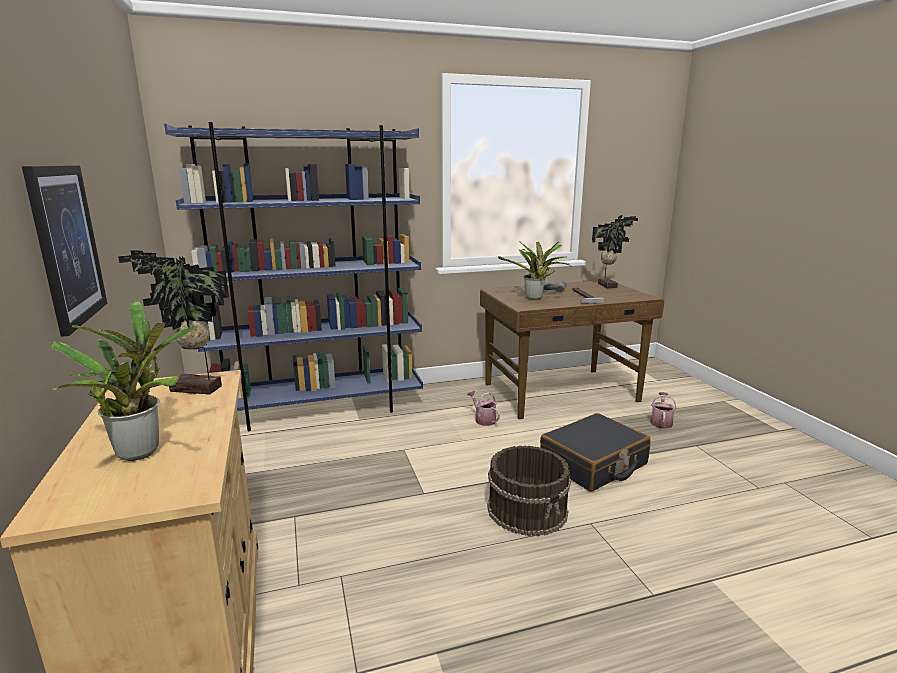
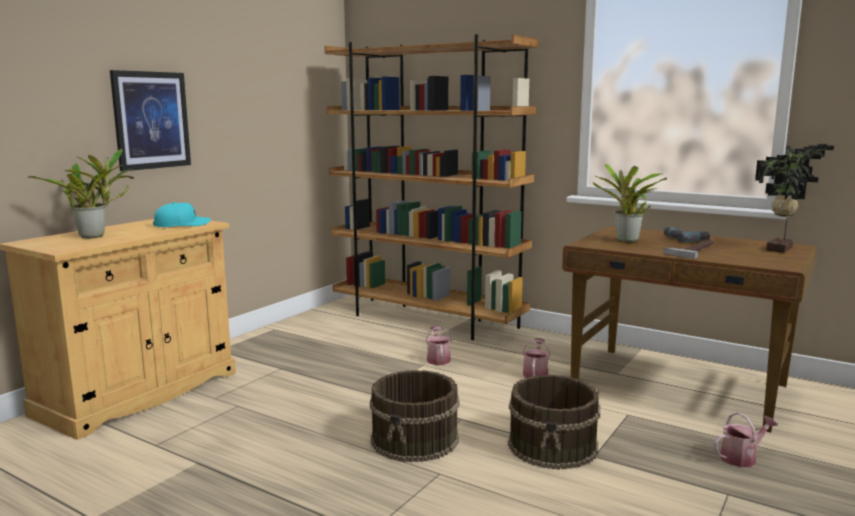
camera: 50 degrees right, 5 degrees down
potted plant [118,250,229,395] -> turquoise cap [153,202,211,227]
blue bookcase [164,122,423,431] -> brown bookcase [325,34,538,340]
black suitcase [540,413,651,491] -> brown bucket [508,375,600,470]
none -> watering can [426,326,452,365]

